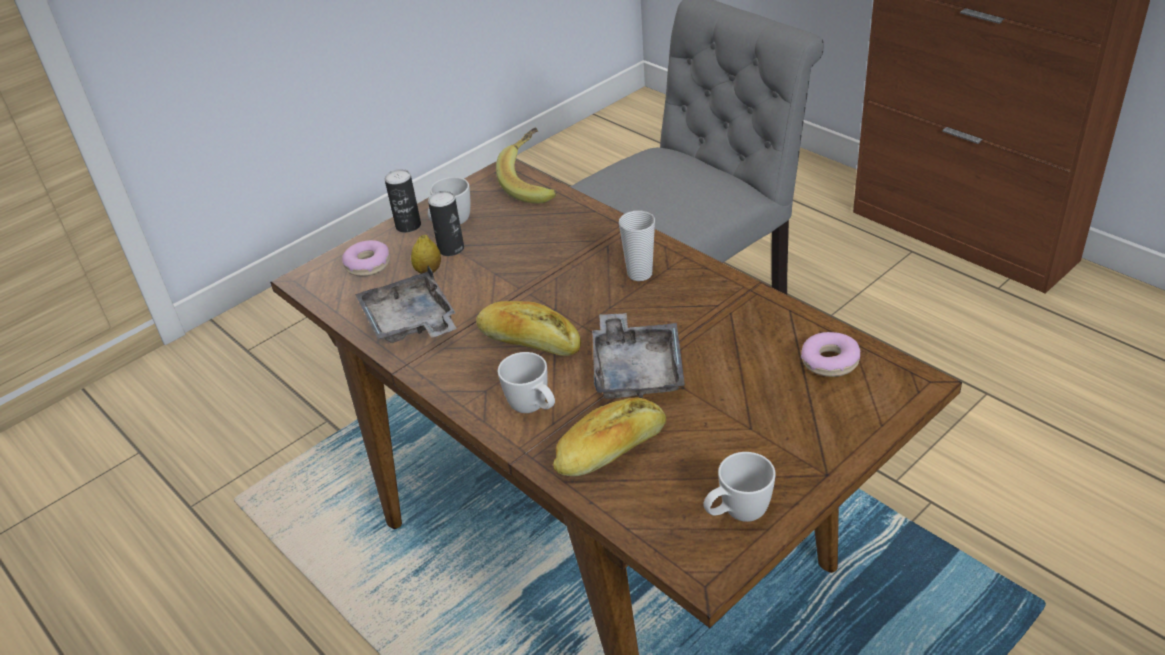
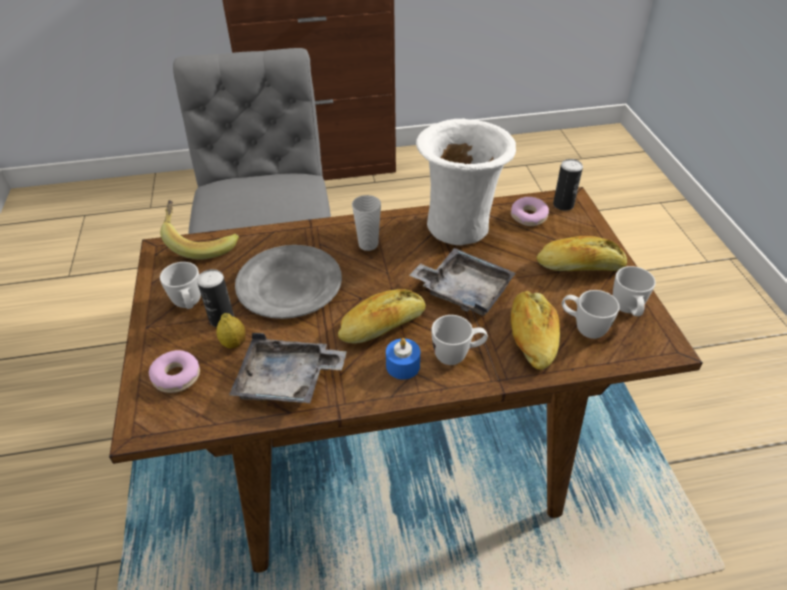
camera: 60 degrees left, 5 degrees up
can [385,169,421,233] -> can moved to [553,159,583,211]
none -> grey plate [235,245,342,319]
none -> blue candle [386,338,420,380]
none -> white vase [416,119,516,245]
none -> bread [537,236,627,271]
none -> white mug [562,290,620,339]

